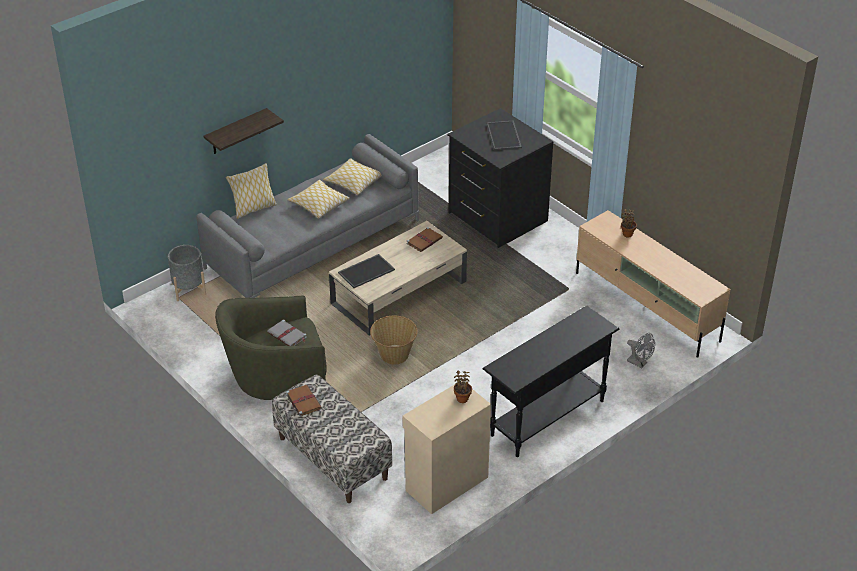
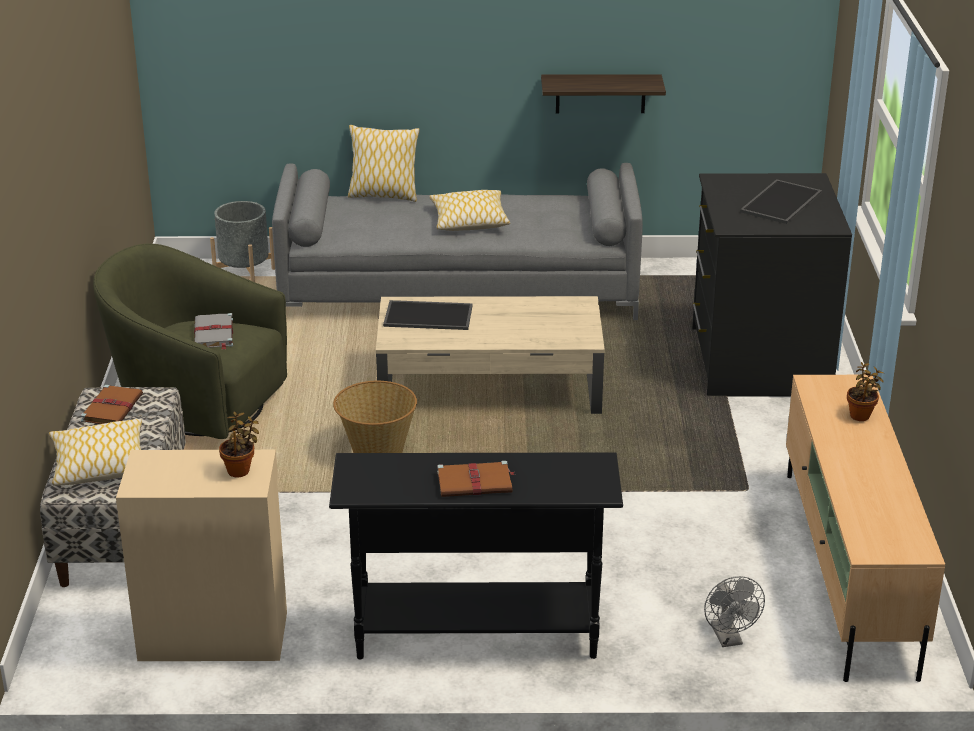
camera: 40 degrees right, 10 degrees down
shelf [203,108,284,154] -> shelf moved to [541,74,666,113]
pillow [323,158,382,196] -> pillow moved to [49,419,142,486]
brown book [407,227,443,252] -> brown book moved to [437,461,515,497]

